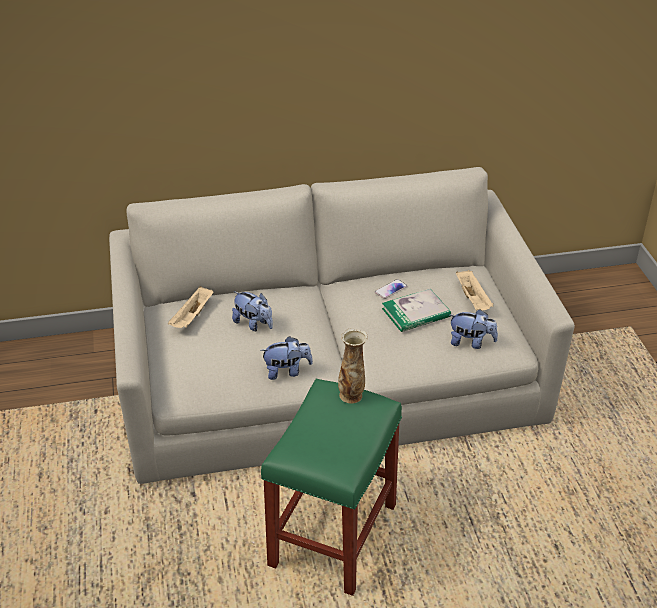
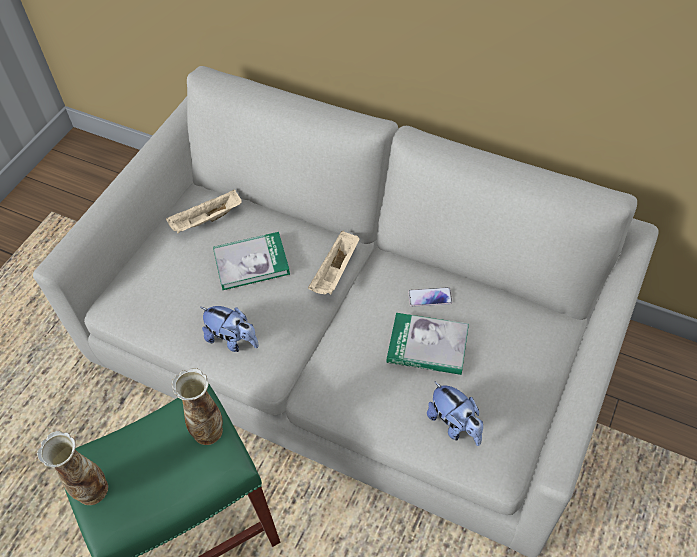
camera: 40 degrees right, 15 degrees up
plush toy [232,291,273,331] -> book [213,232,290,290]
beige tray [456,270,493,311] -> beige tray moved to [308,231,359,294]
none -> vase [37,431,108,505]

